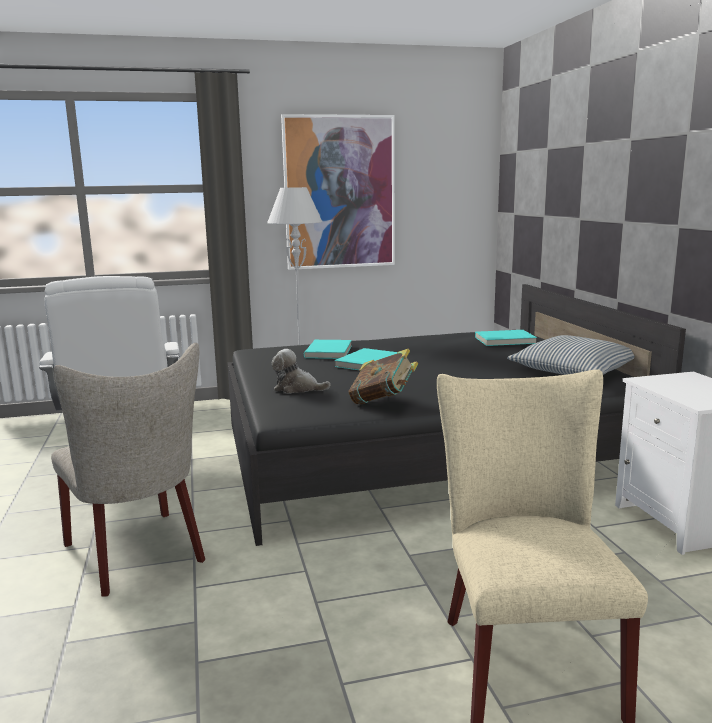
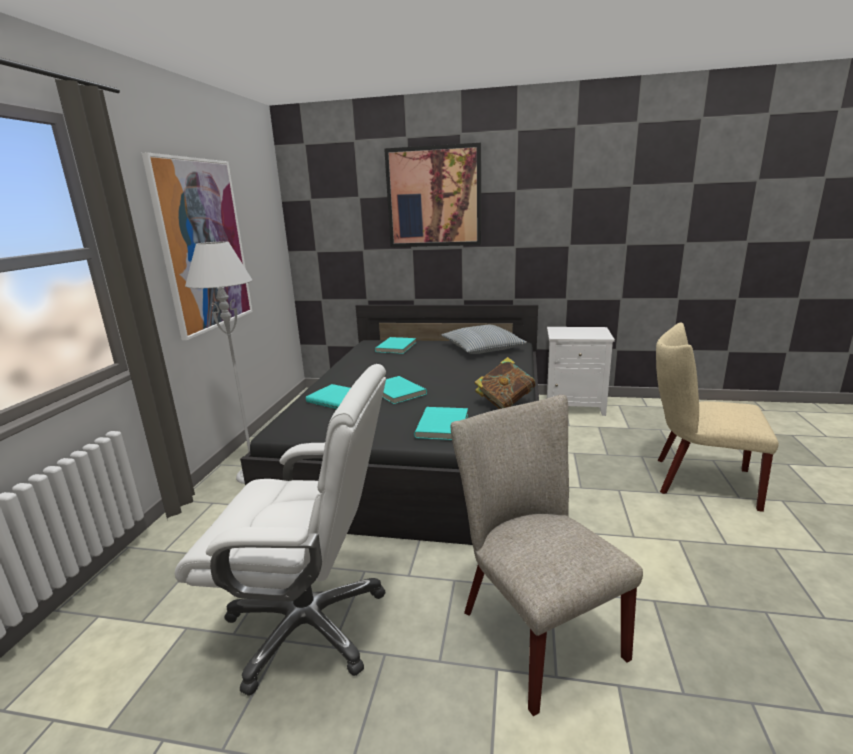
camera: 65 degrees left, 5 degrees up
beige chair [51,343,205,596] -> beige chair turned 105 degrees counterclockwise [451,395,643,716]
plush toy [272,349,331,393] -> turquoise book [414,407,468,440]
none -> picture [384,143,481,247]

